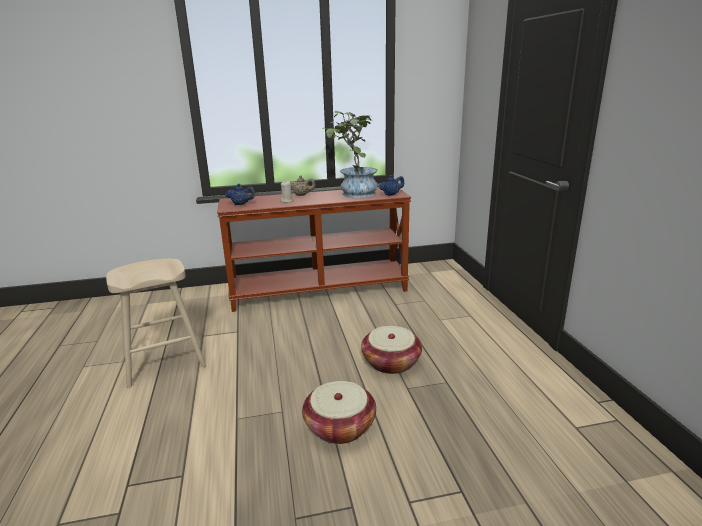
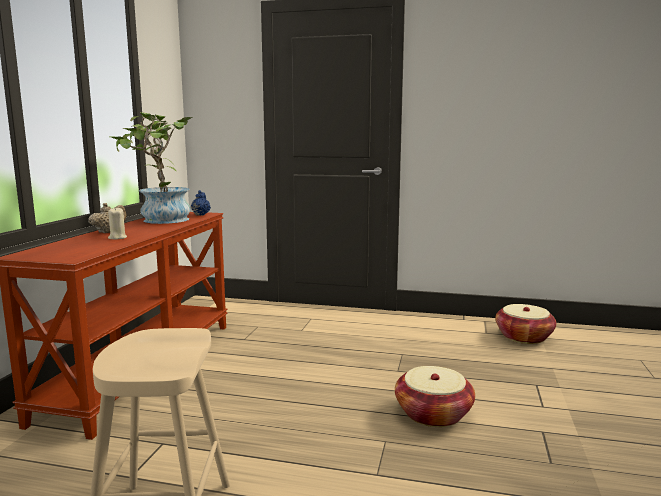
camera: 65 degrees left, 10 degrees down
blue teapot [226,184,255,205] -> none
basket [361,326,422,374] -> basket moved to [495,304,556,344]

